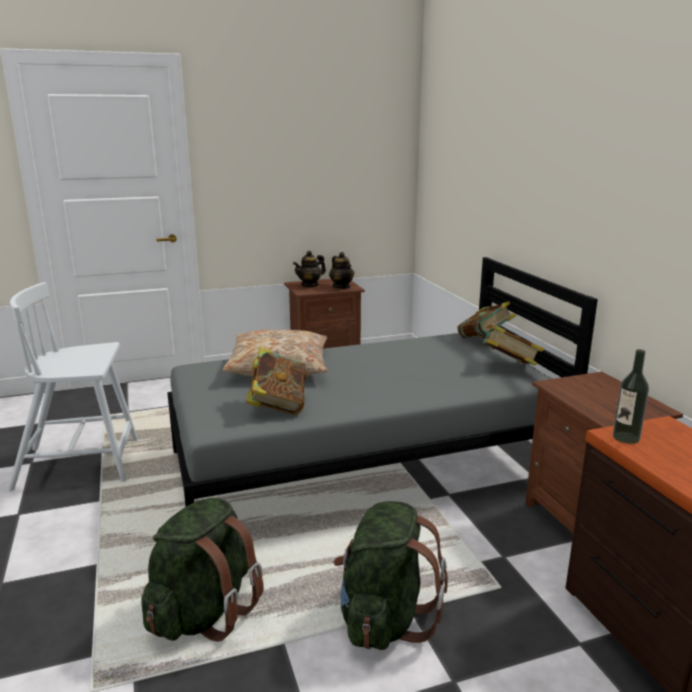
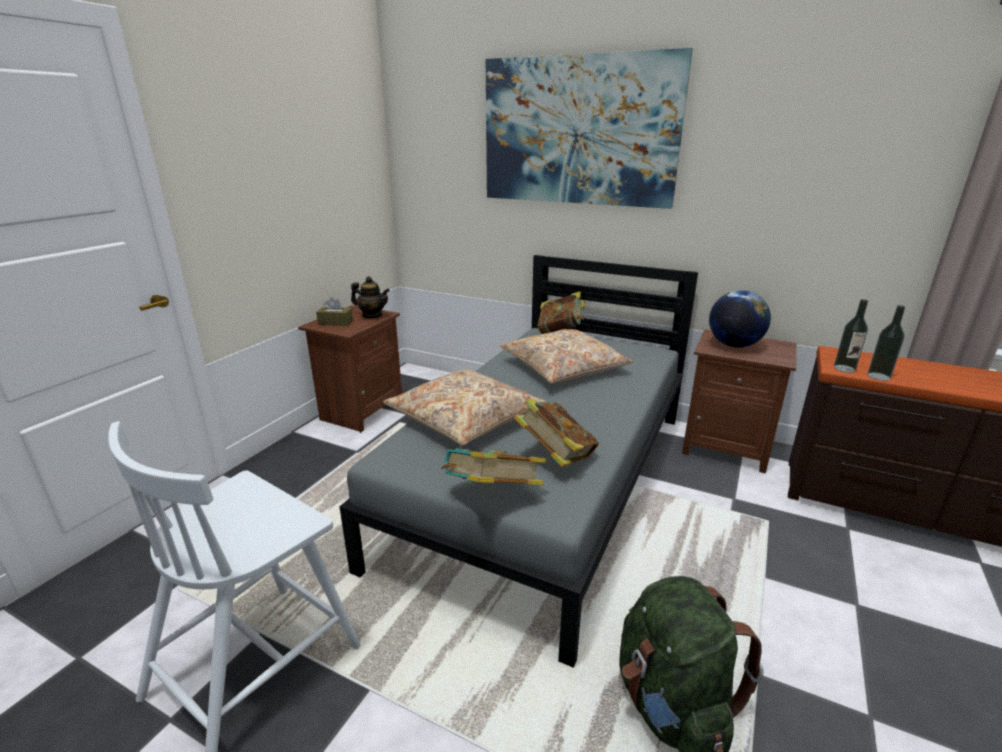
camera: 45 degrees left, 5 degrees up
teapot [293,250,326,288] -> brown tissue box [316,298,353,326]
green backpack [333,501,448,650] -> none
book [480,325,544,365] -> book moved to [441,448,546,486]
none -> picture [486,48,693,209]
none -> beige pillow [500,329,633,383]
none -> globe [709,290,771,347]
none -> bottle [867,305,906,381]

